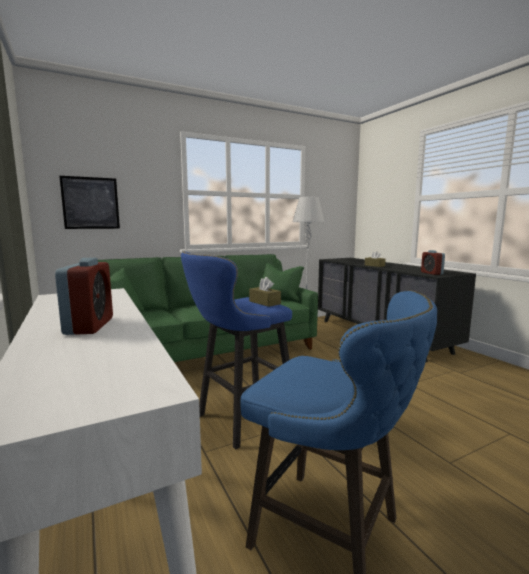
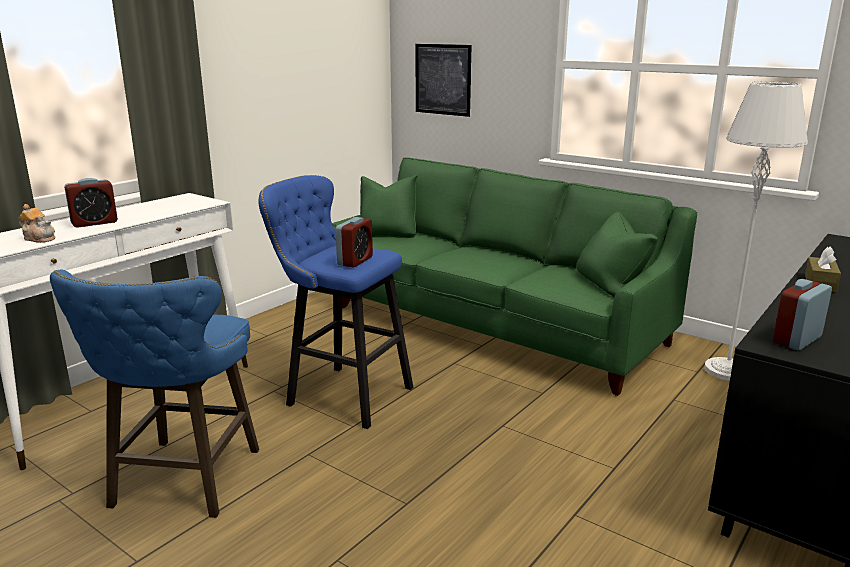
camera: 65 degrees right, 10 degrees up
brown tissue box [249,277,281,307] -> alarm clock [335,217,373,268]
none -> teapot [18,204,56,243]

